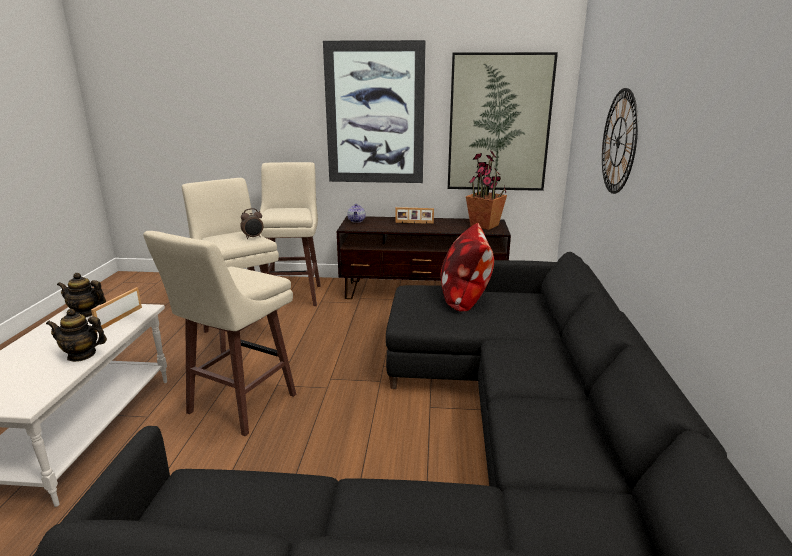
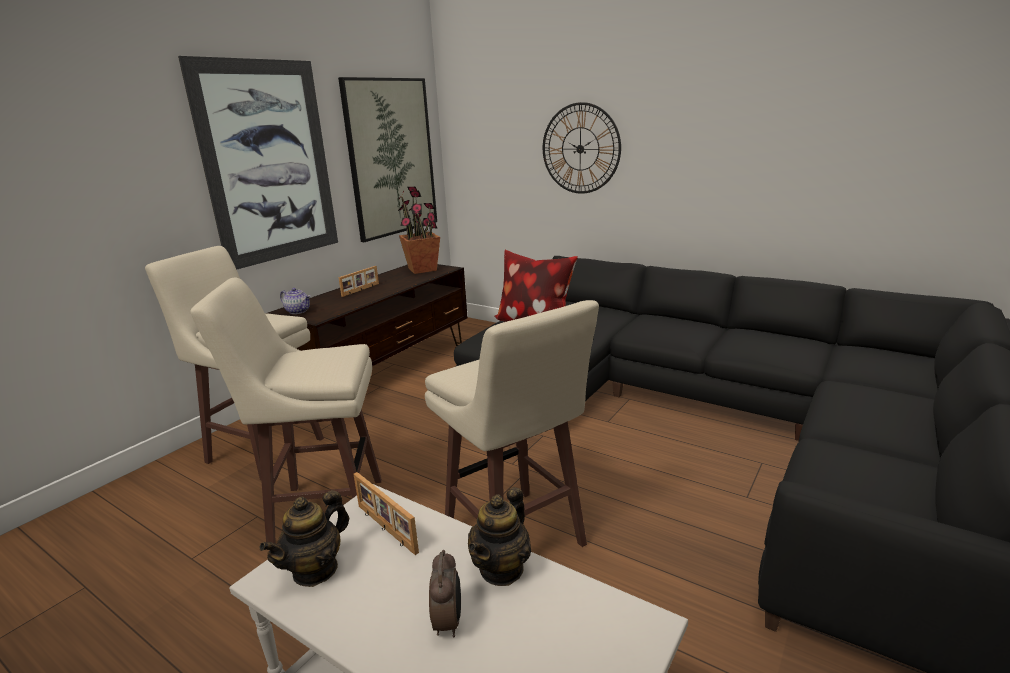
camera: 60 degrees left, 0 degrees up
alarm clock [240,208,263,239] -> alarm clock moved to [429,550,461,637]

